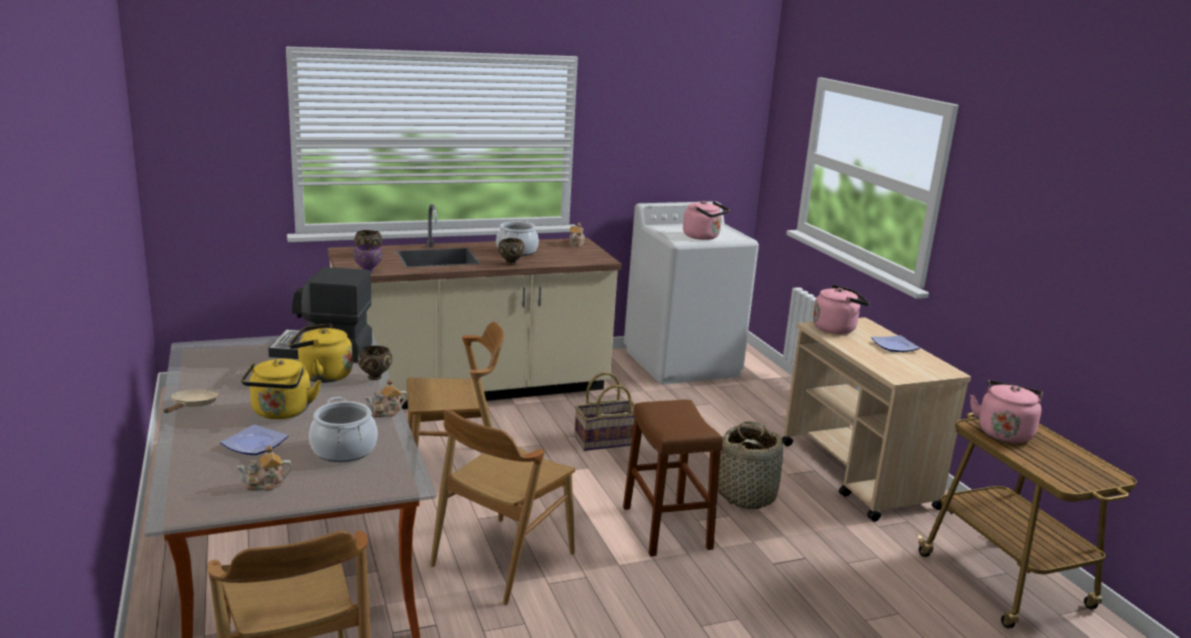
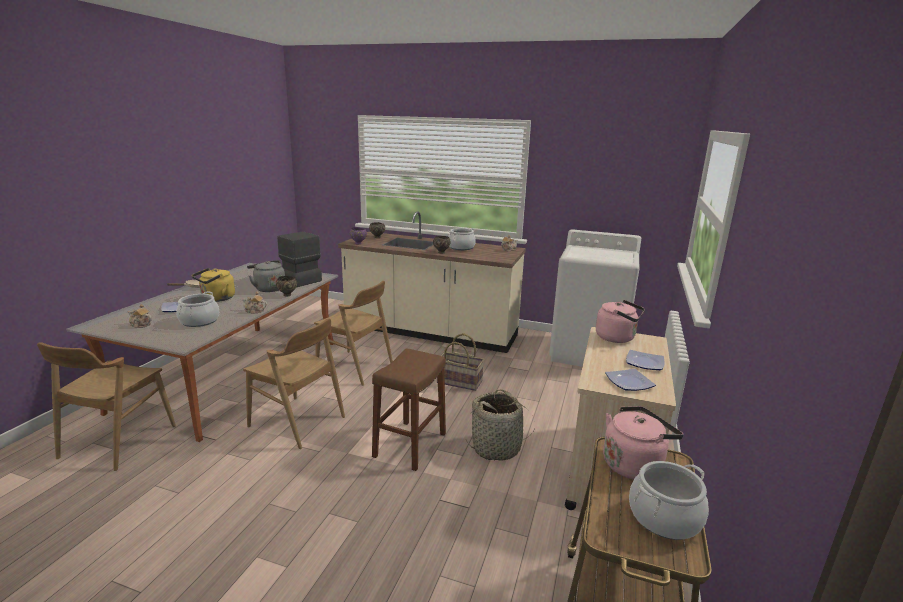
camera: 40 degrees right, 0 degrees up
yellow kettle [289,323,353,383] -> grey kettle [247,260,285,292]
brown chair [430,410,575,605] -> brown chair turned 135 degrees counterclockwise [243,318,345,449]
pink kettle [683,201,730,240] -> none
none -> plate [605,369,656,391]
none -> cooking pot [629,461,709,540]

